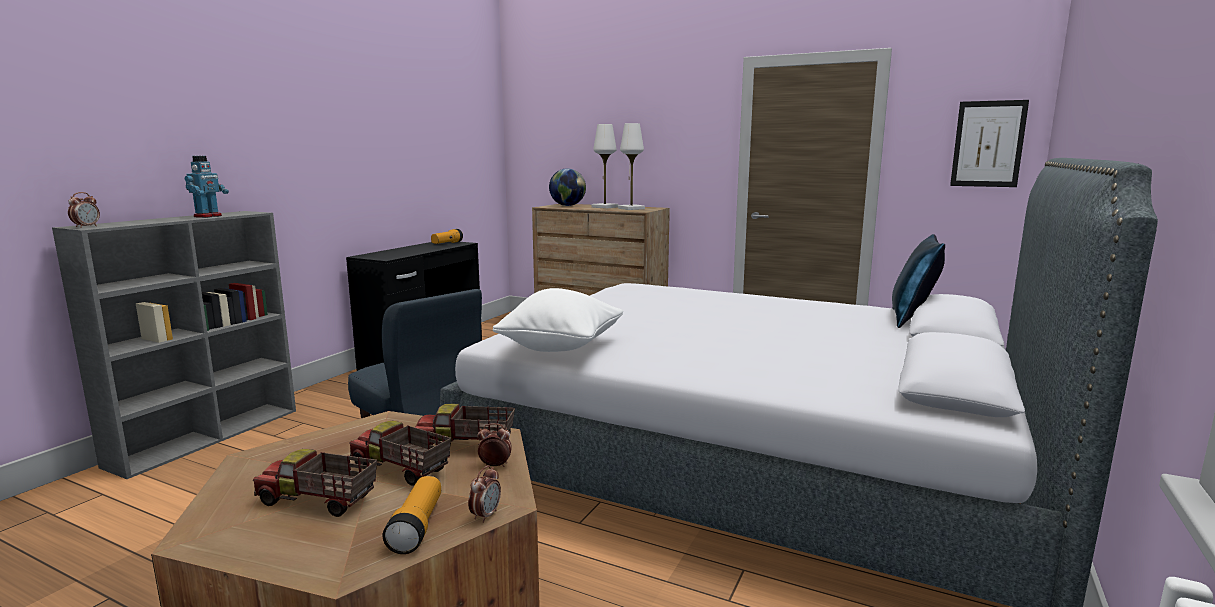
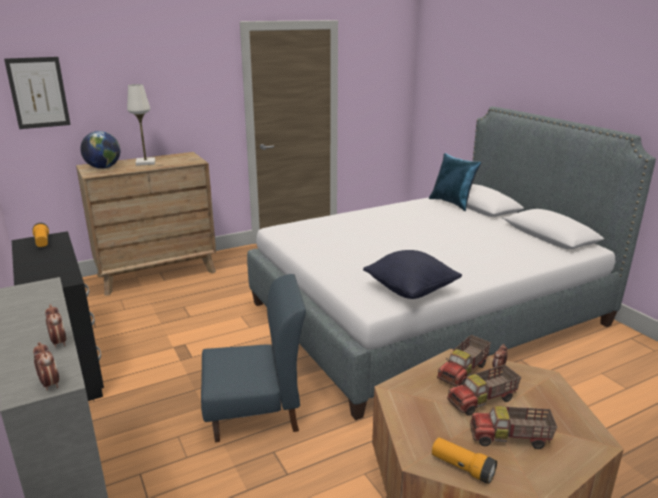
camera: 55 degrees left, 10 degrees up
toy robot [184,156,229,218] -> none
toy truck [253,449,377,517] -> toy truck turned 45 degrees clockwise [470,406,557,449]
flashlight [383,476,441,554] -> flashlight moved to [432,437,497,484]
alarm clock [468,465,501,523] -> alarm clock moved to [45,304,67,348]
white pillow [493,288,623,352] -> black pillow [363,250,462,299]
white table lamp [618,123,645,210] -> none
picture [950,100,1029,187] -> picture moved to [4,57,71,129]

